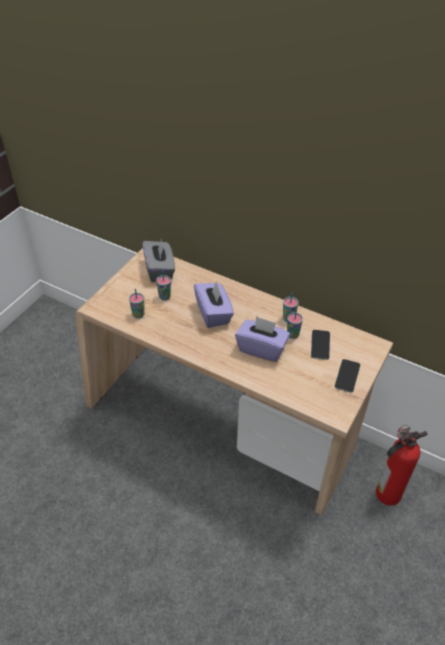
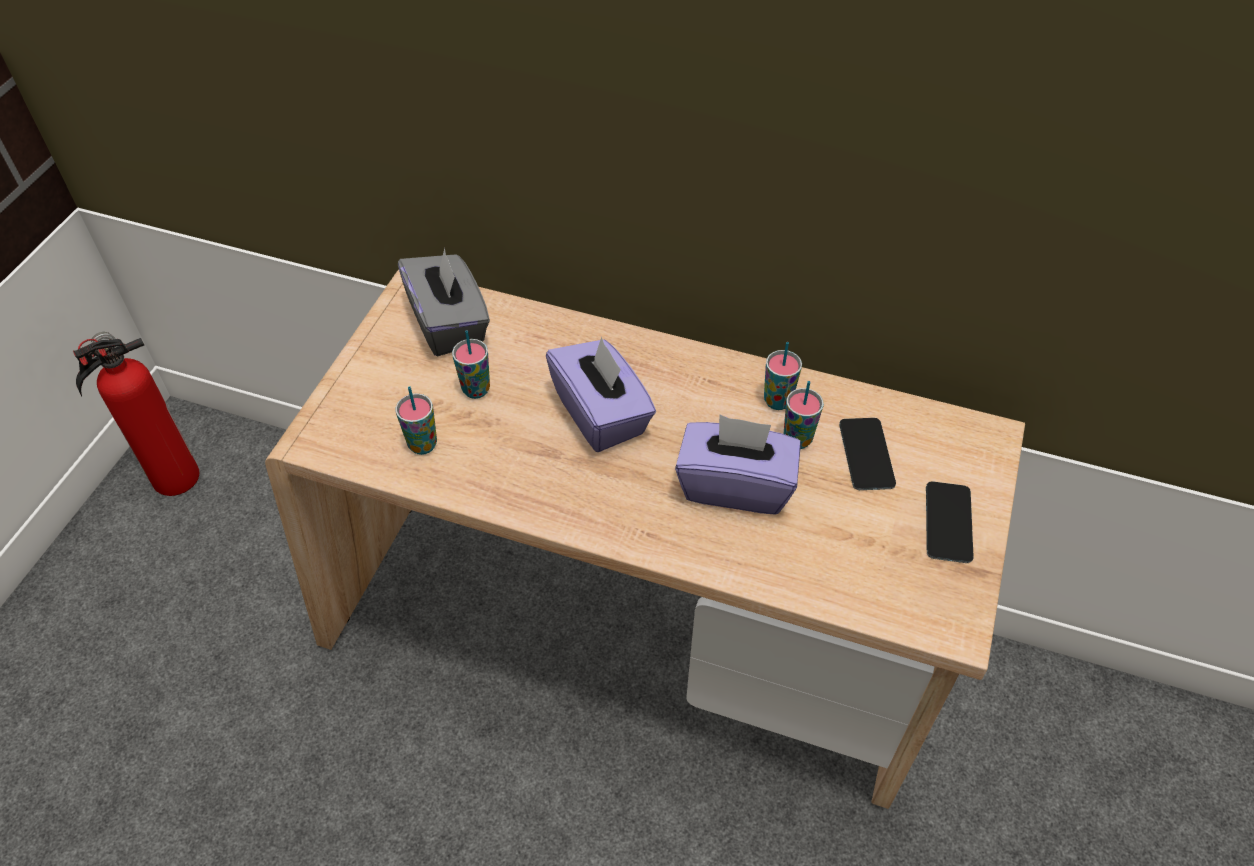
camera: 10 degrees left, 5 degrees up
fire extinguisher [376,425,428,505] -> fire extinguisher moved to [73,332,199,496]

